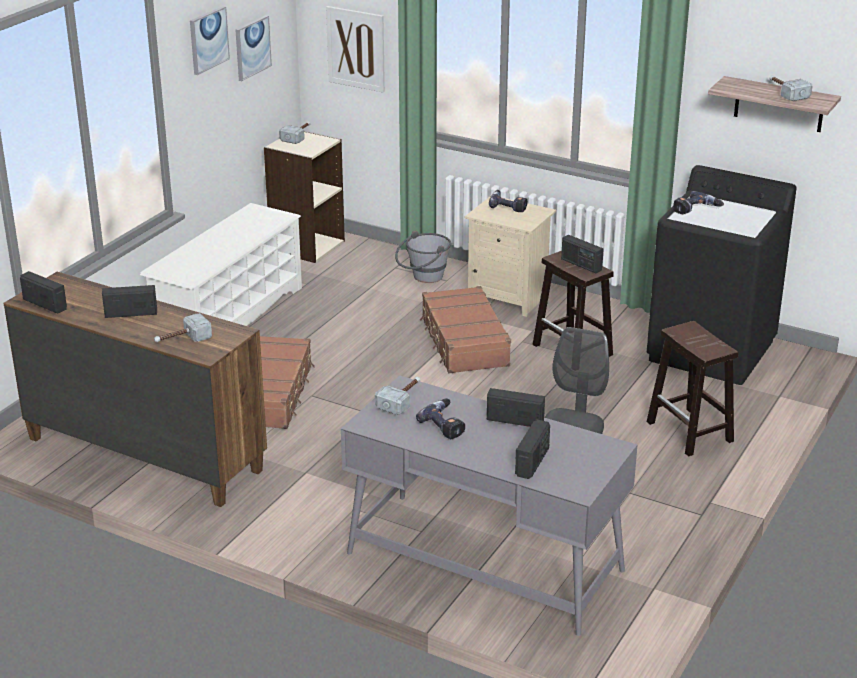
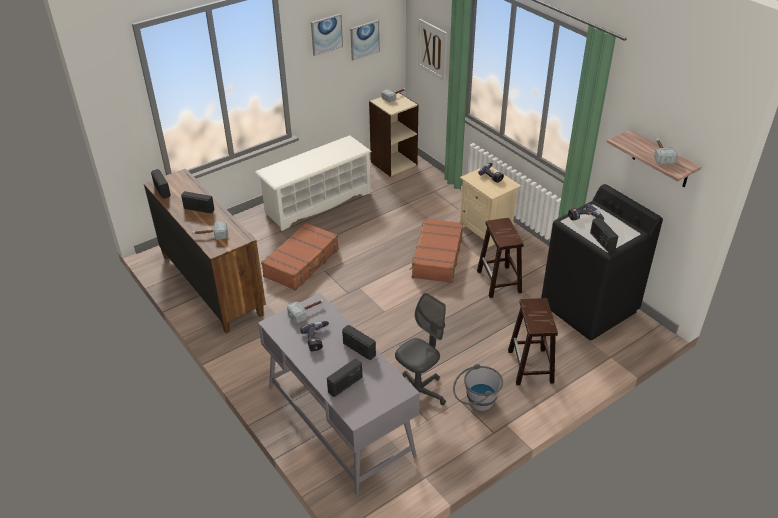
camera: 25 degrees right, 10 degrees up
grey bucket [395,230,451,283] -> grey bucket moved to [453,364,503,411]
radio [561,235,604,273] -> radio moved to [590,217,618,252]

